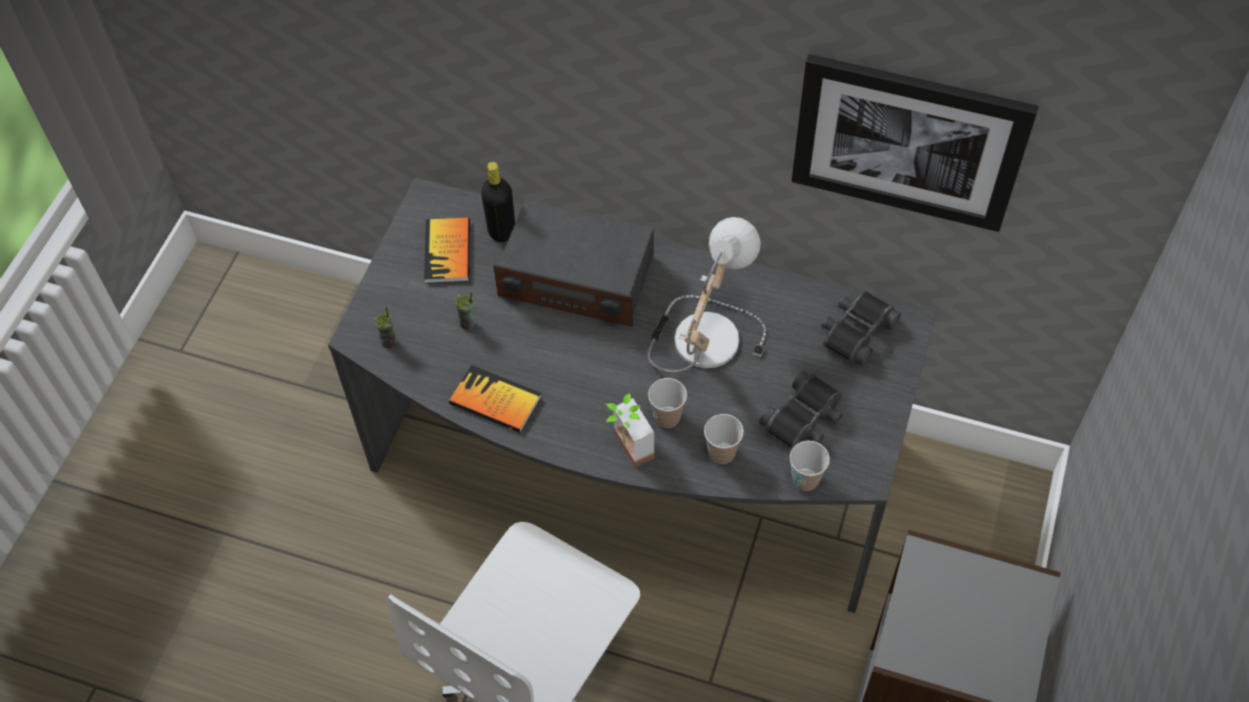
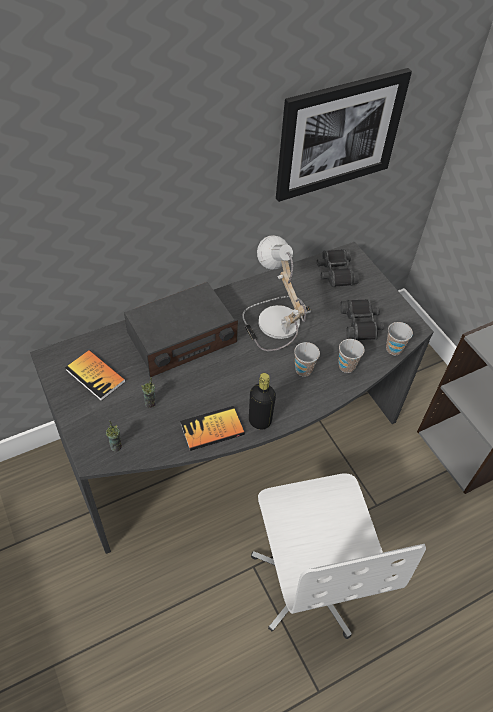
camera: 50 degrees left, 5 degrees down
black bottle [481,162,515,242] -> black bottle moved to [249,373,276,429]
potted plant [606,393,654,467] -> none

